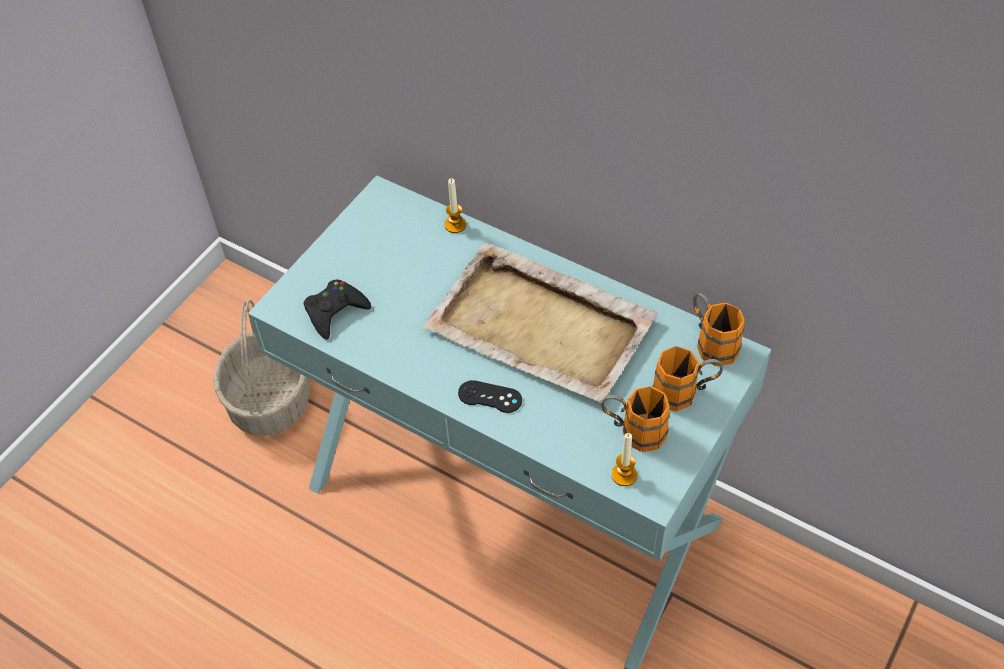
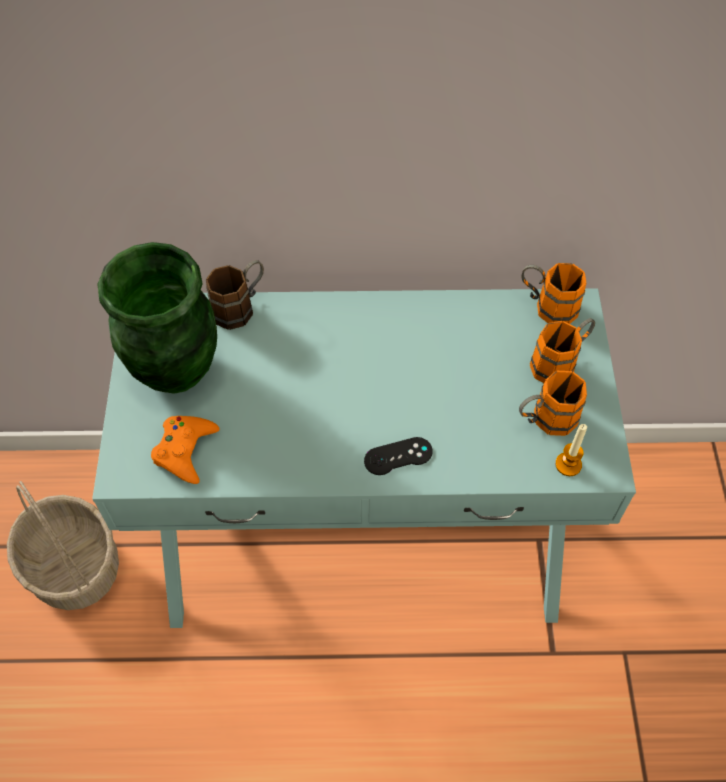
camera: 35 degrees left, 5 degrees up
black game controller [304,279,371,340] -> orange game controller [151,416,220,484]
beige tray [422,243,658,403] -> none
candle [445,178,466,233] -> brown mug [206,260,264,330]
none -> green vase [97,242,217,394]

